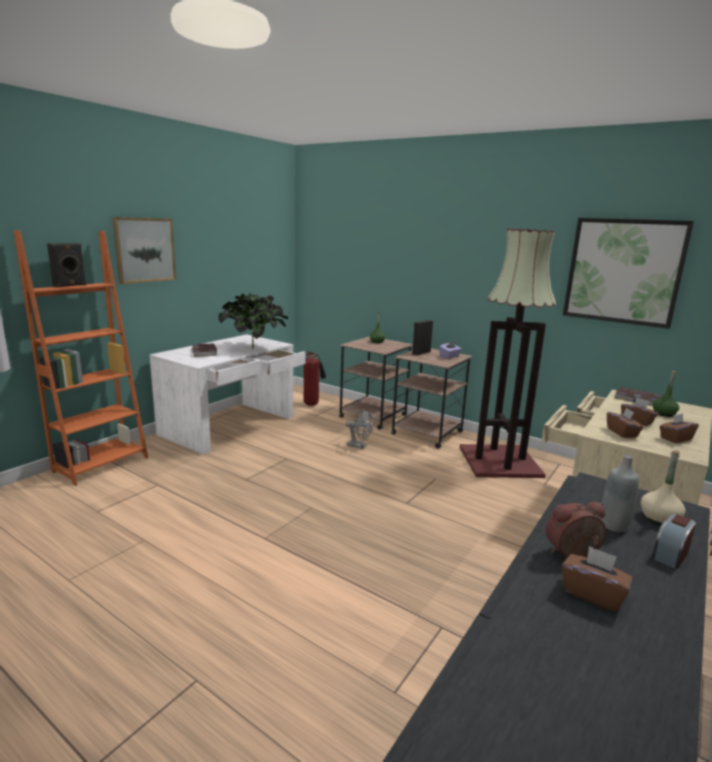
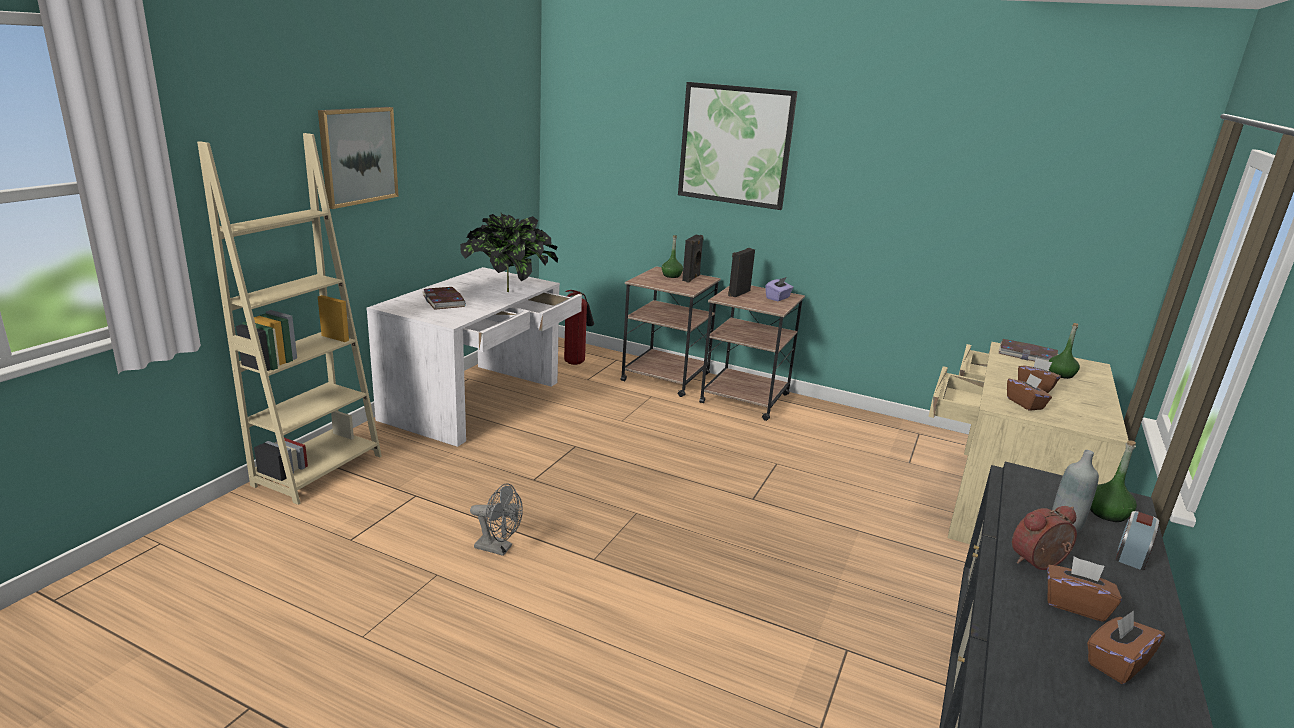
camera: 10 degrees left, 5 degrees up
orange bookcase [14,230,148,486] -> beige bookcase [197,133,382,505]
black speaker [47,243,86,288] -> black speaker moved to [682,235,704,283]
grey fan [346,409,373,449] -> grey fan moved to [470,483,523,556]
floor lamp [460,229,556,478] -> none
picture [563,218,694,329] -> picture moved to [678,82,798,210]
beige bottle [641,450,685,525] -> green bottle [1090,441,1137,522]
brown tissue box [659,413,699,443] -> brown tissue box moved to [1087,610,1165,684]

